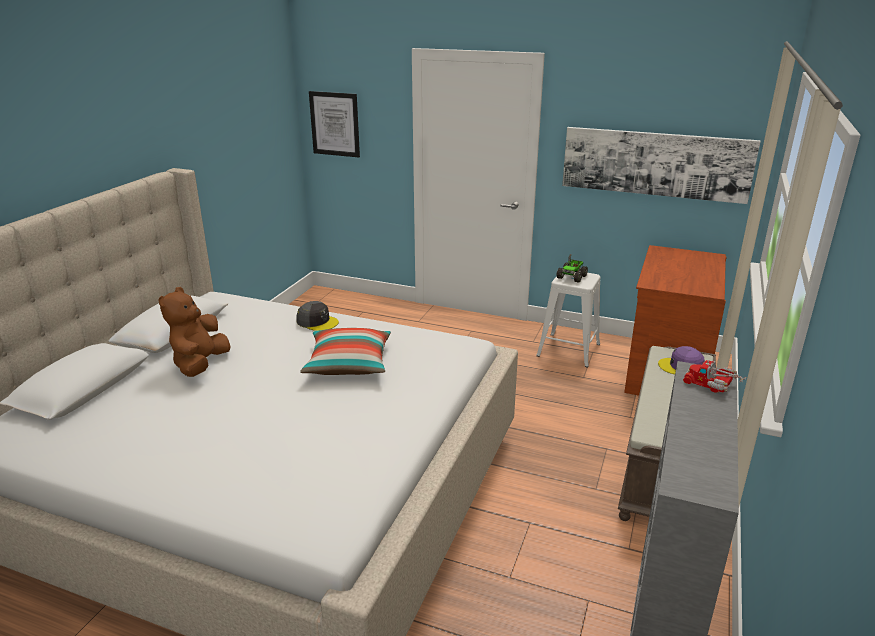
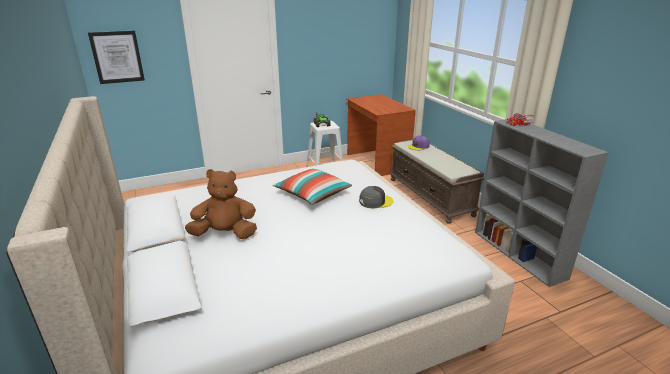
camera: 45 degrees left, 0 degrees up
brown plush toy [158,287,230,377] -> brown plush toy turned 120 degrees clockwise [185,169,257,239]
grey cap [296,301,339,331] -> grey cap moved to [359,186,393,208]
picture [562,127,761,204] -> none

